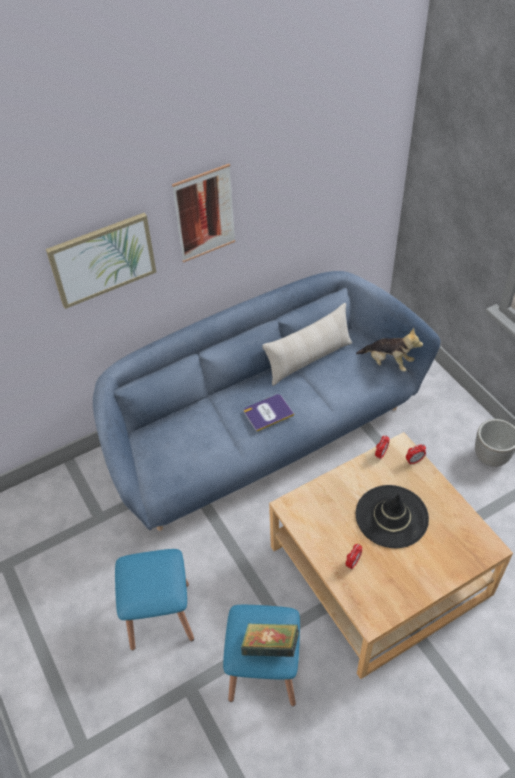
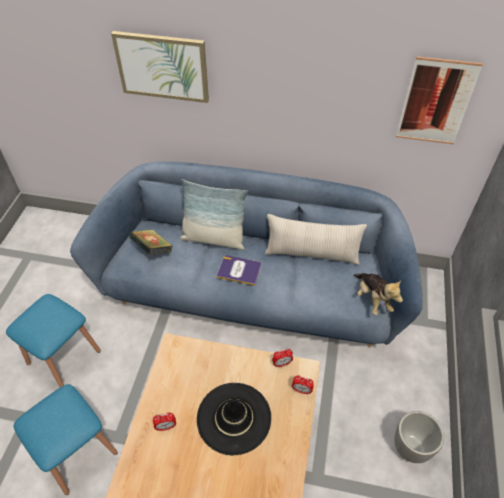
camera: 40 degrees right, 0 degrees up
picture [172,164,235,263] -> picture moved to [396,56,483,144]
book [241,623,299,657] -> book moved to [129,229,173,255]
none -> pillow [180,179,248,250]

